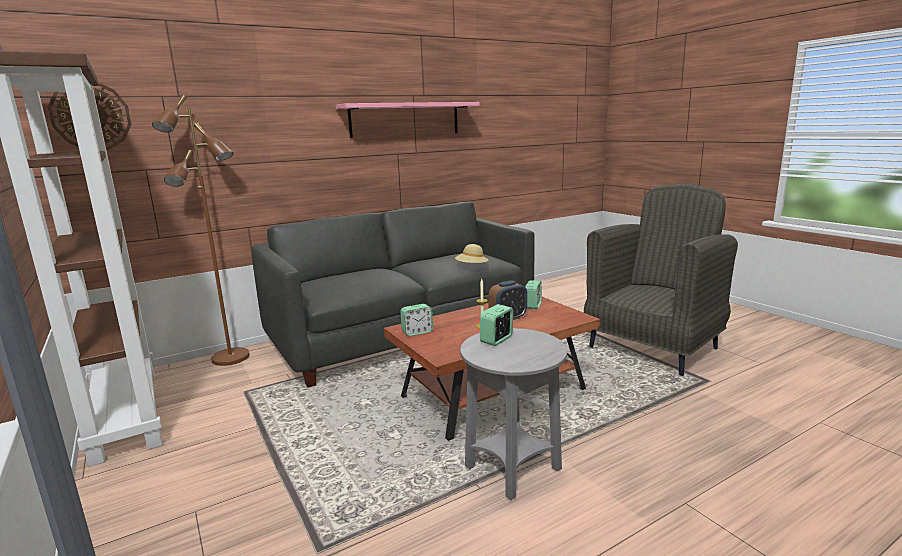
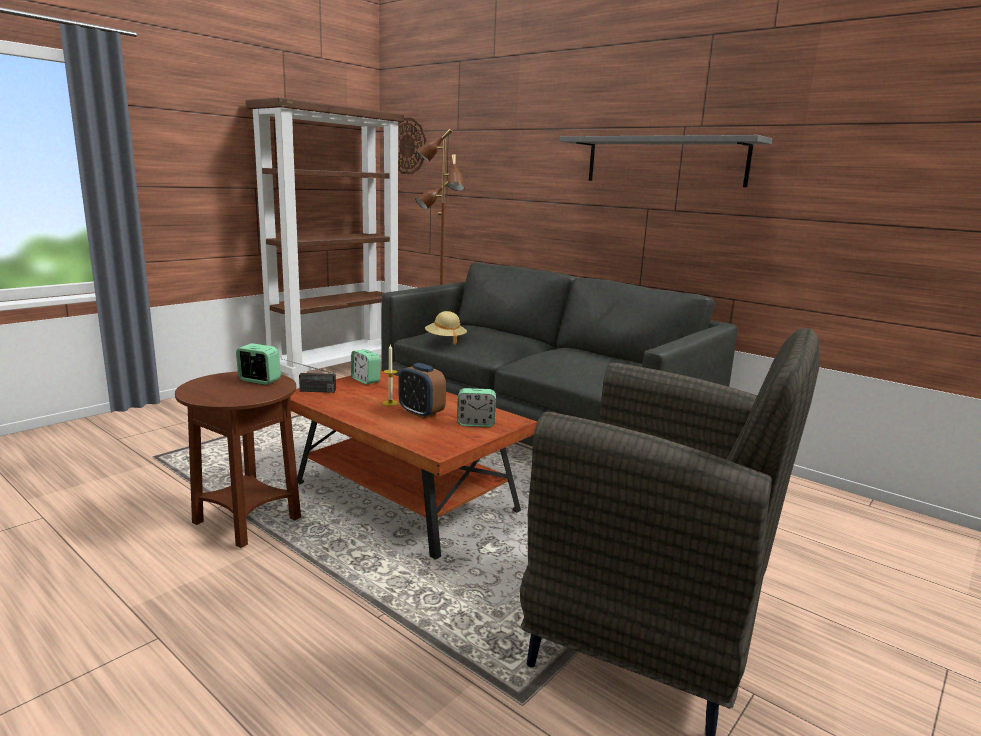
camera: 70 degrees right, 0 degrees up
pink shelf [336,102,480,138] -> grey shelf [560,135,772,187]
beige hat [455,244,488,263] -> beige hat moved to [425,311,467,345]
grey side table [460,328,567,500] -> brown side table [175,371,301,548]
none -> radio [283,359,336,393]

